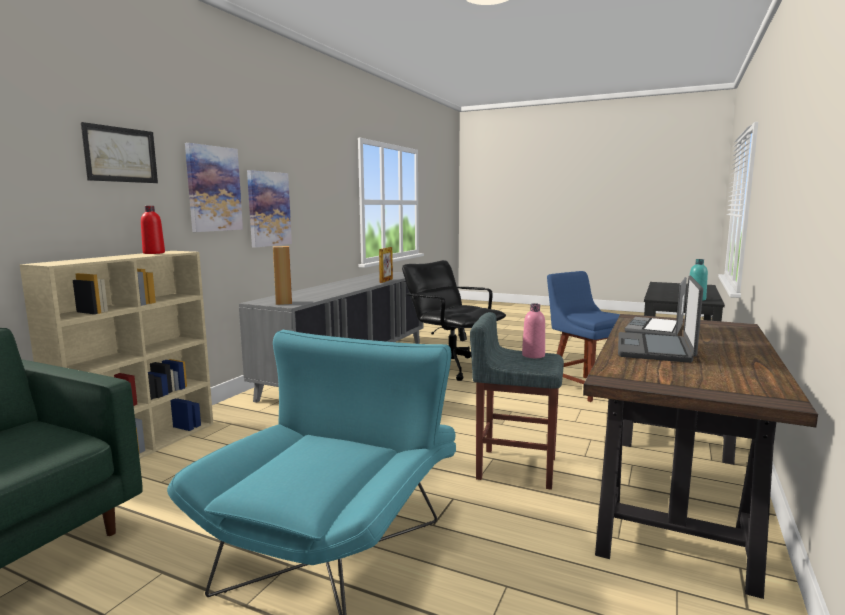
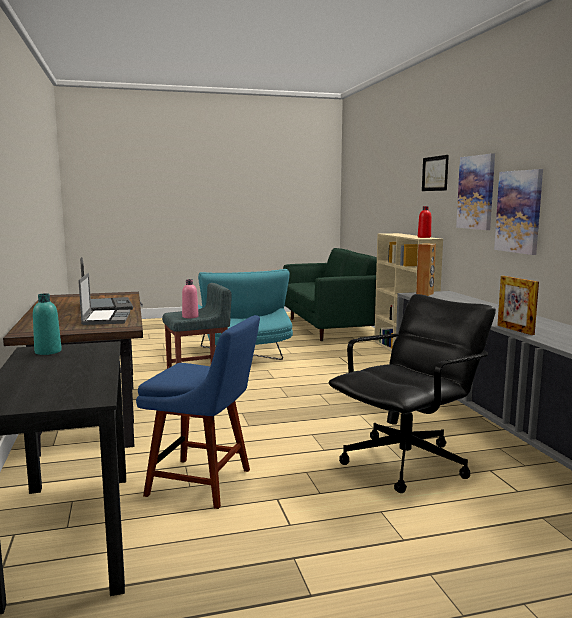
camera: 140 degrees right, 0 degrees up
black office chair [402,260,506,381] -> black office chair turned 45 degrees counterclockwise [329,294,496,493]

